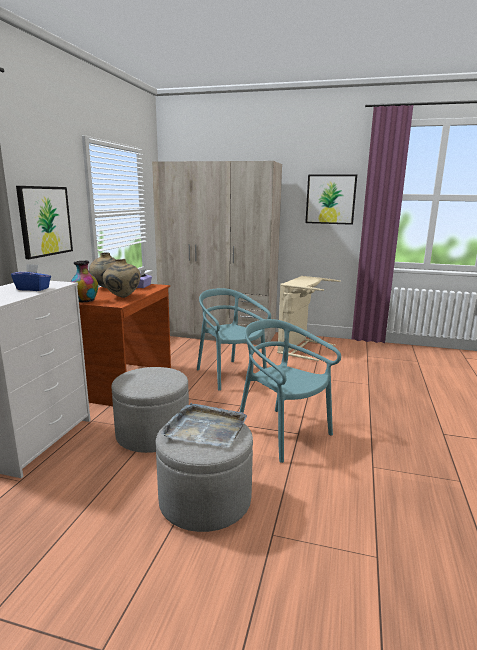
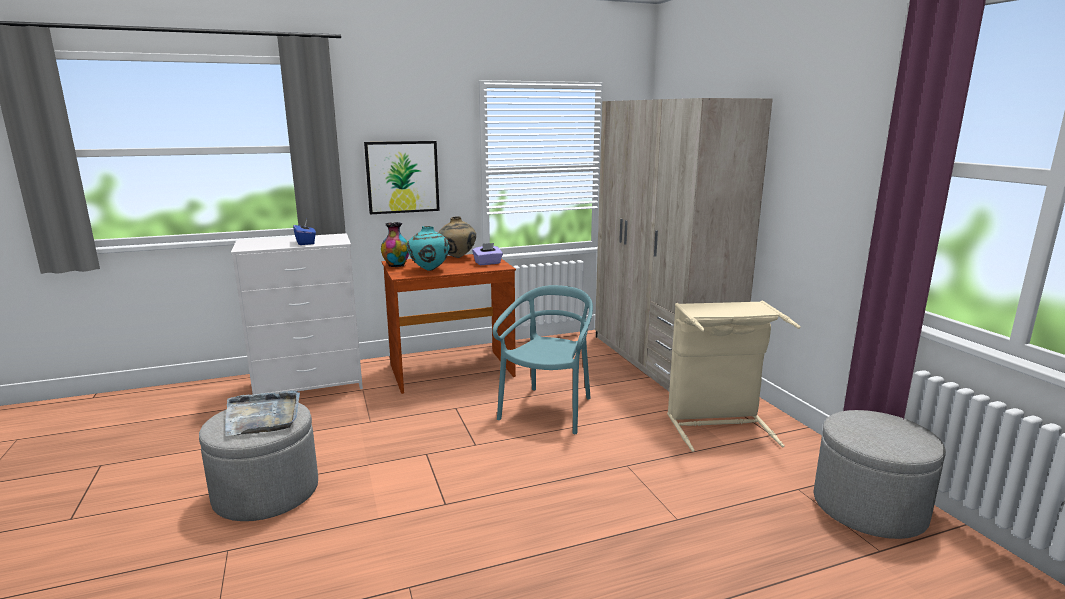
camera: 55 degrees right, 0 degrees up
beige vase [103,259,141,298] -> turquoise vase [407,226,450,271]
grey ottoman [112,367,189,453] -> grey ottoman moved to [814,410,946,539]
turquoise chair [240,319,341,463] -> none
picture [305,174,357,225] -> none

